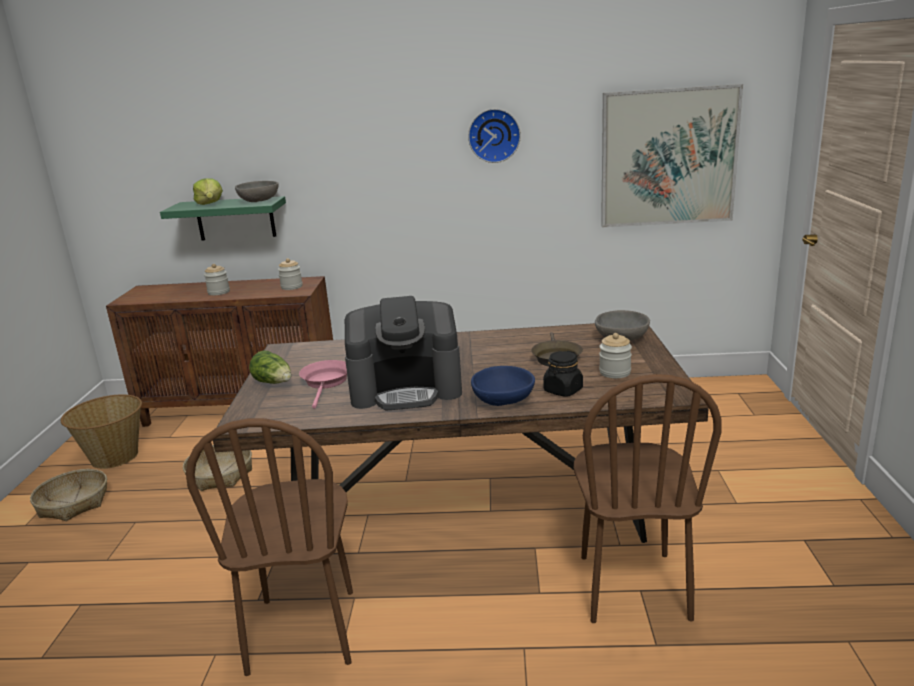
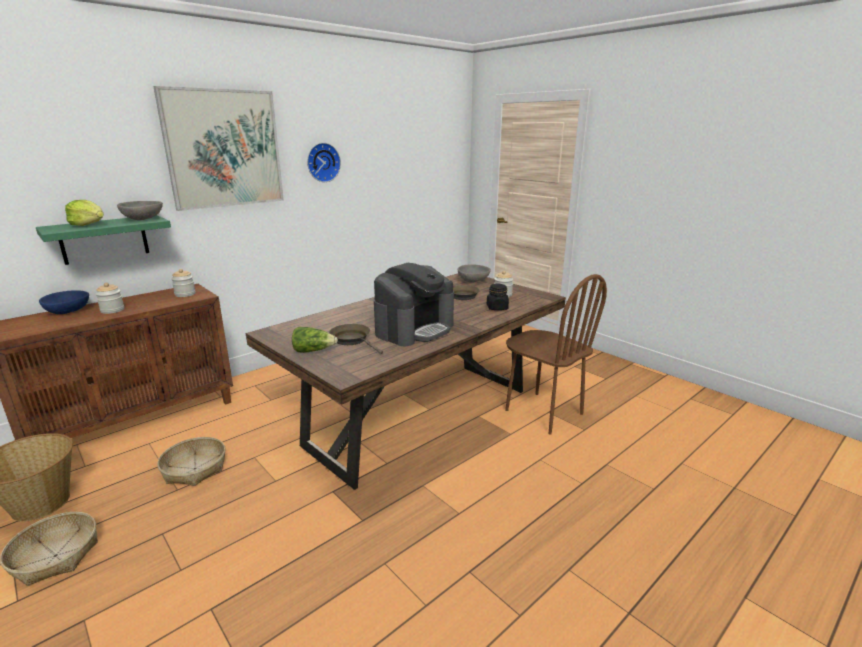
camera: 45 degrees left, 0 degrees up
brown chair [186,418,353,676] -> none
pink frying pan [299,360,347,409] -> brown frying pan [329,324,383,354]
blue bowl [471,366,535,406] -> blue bowl moved to [39,290,89,314]
picture [601,84,743,227] -> picture moved to [153,86,284,211]

